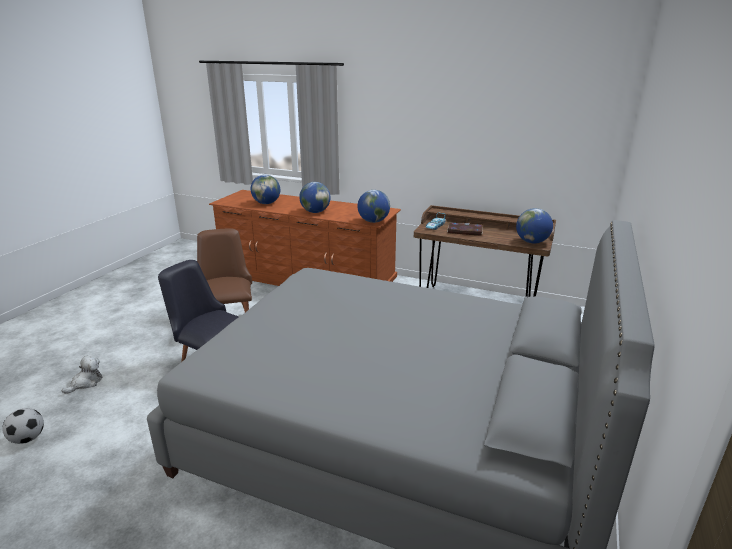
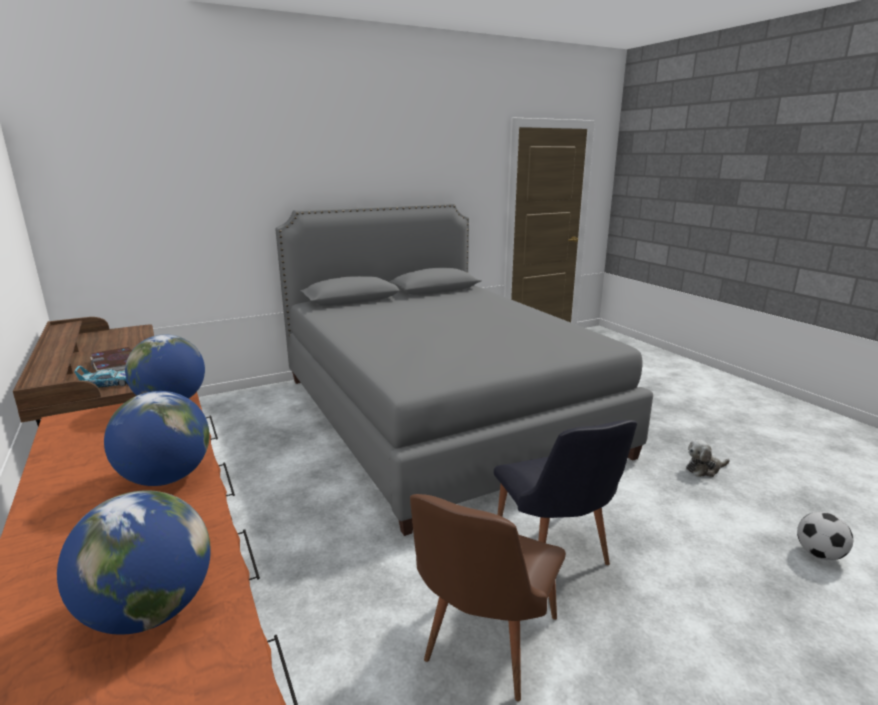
camera: 140 degrees left, 5 degrees down
plush toy [62,356,102,394] -> plush toy moved to [686,440,730,477]
globe [516,208,553,243] -> none

